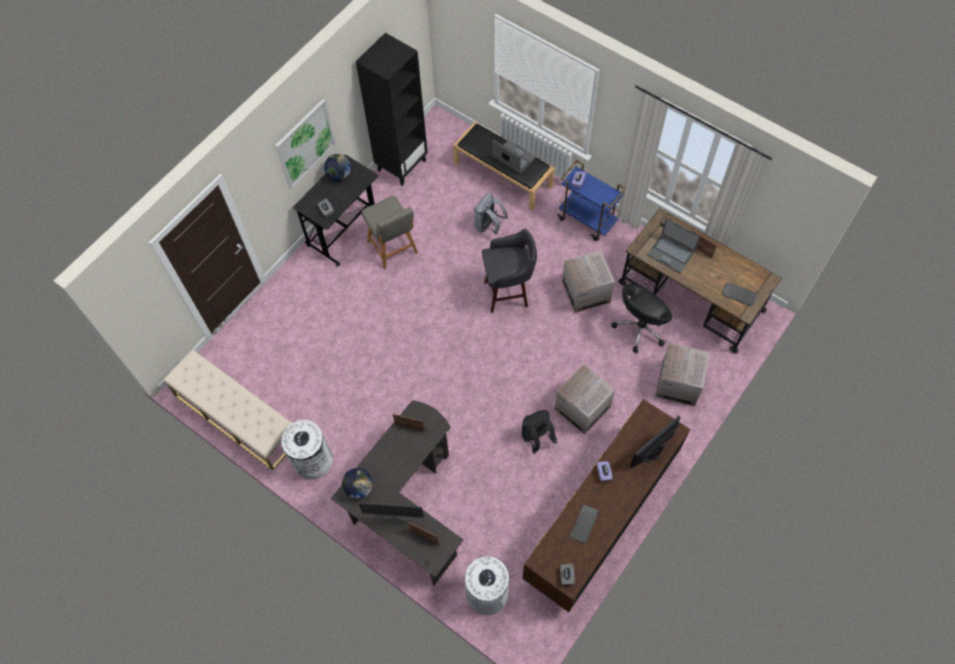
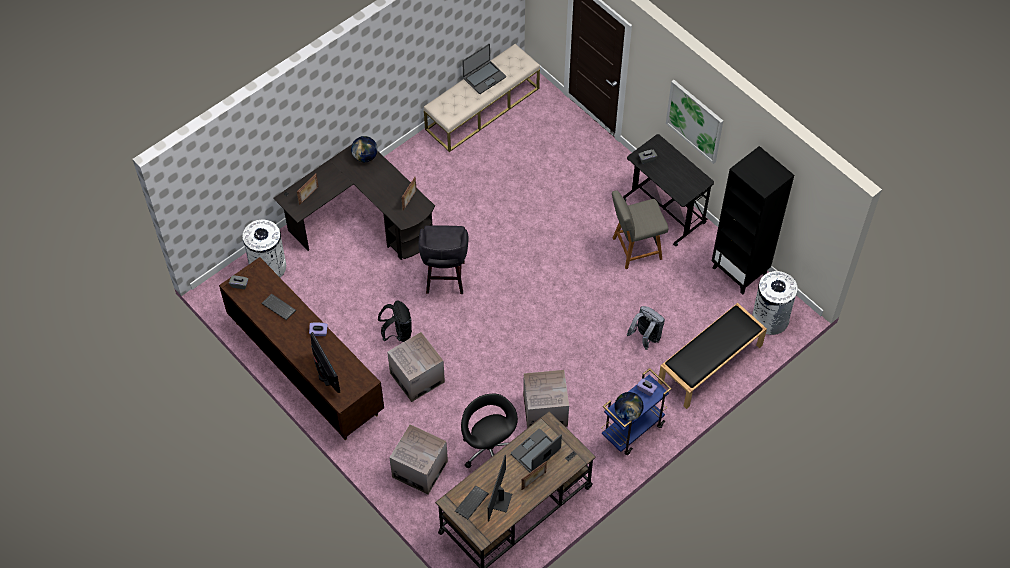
camera: 100 degrees right, 5 degrees down
white trash can [281,420,333,479] -> white trash can moved to [752,271,798,335]
globe [324,154,351,181] -> globe moved to [615,392,644,421]
monitor [358,502,424,523] -> monitor moved to [488,455,512,521]
grey stool [482,228,537,313] -> grey stool moved to [418,225,468,294]
laptop [492,140,536,174] -> laptop moved to [462,44,506,94]

